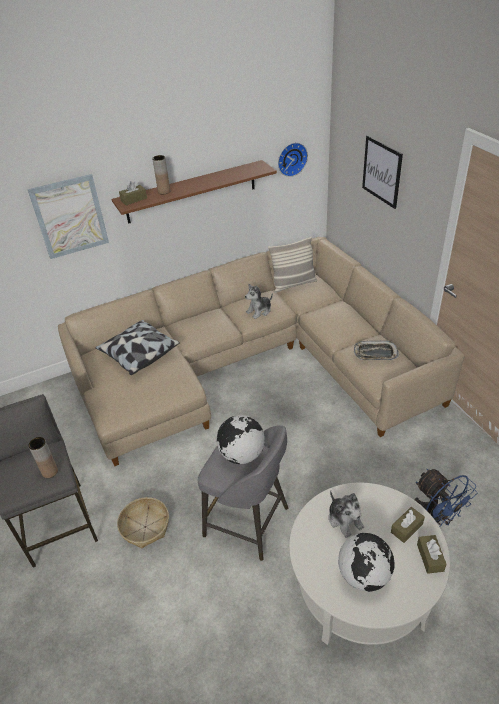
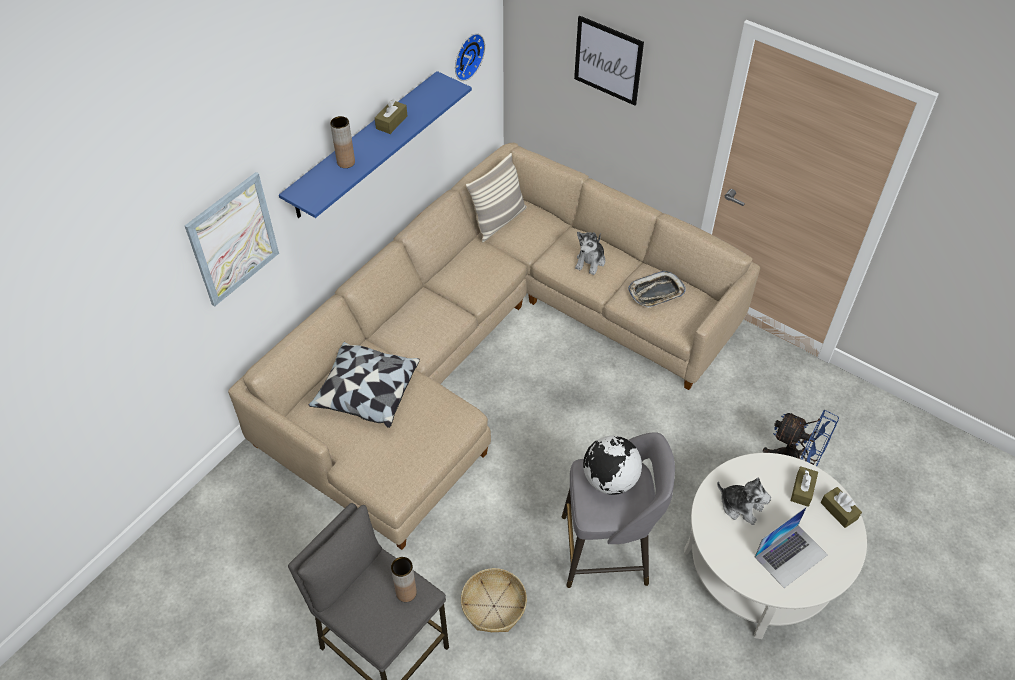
camera: 30 degrees left, 10 degrees up
brown shelf [112,160,277,224] -> blue shelf [279,71,472,218]
brown tissue box [119,181,147,206] -> brown tissue box moved to [375,99,407,134]
plush toy [245,284,273,319] -> plush toy moved to [575,232,605,275]
globe [338,533,395,592] -> laptop [755,506,827,588]

